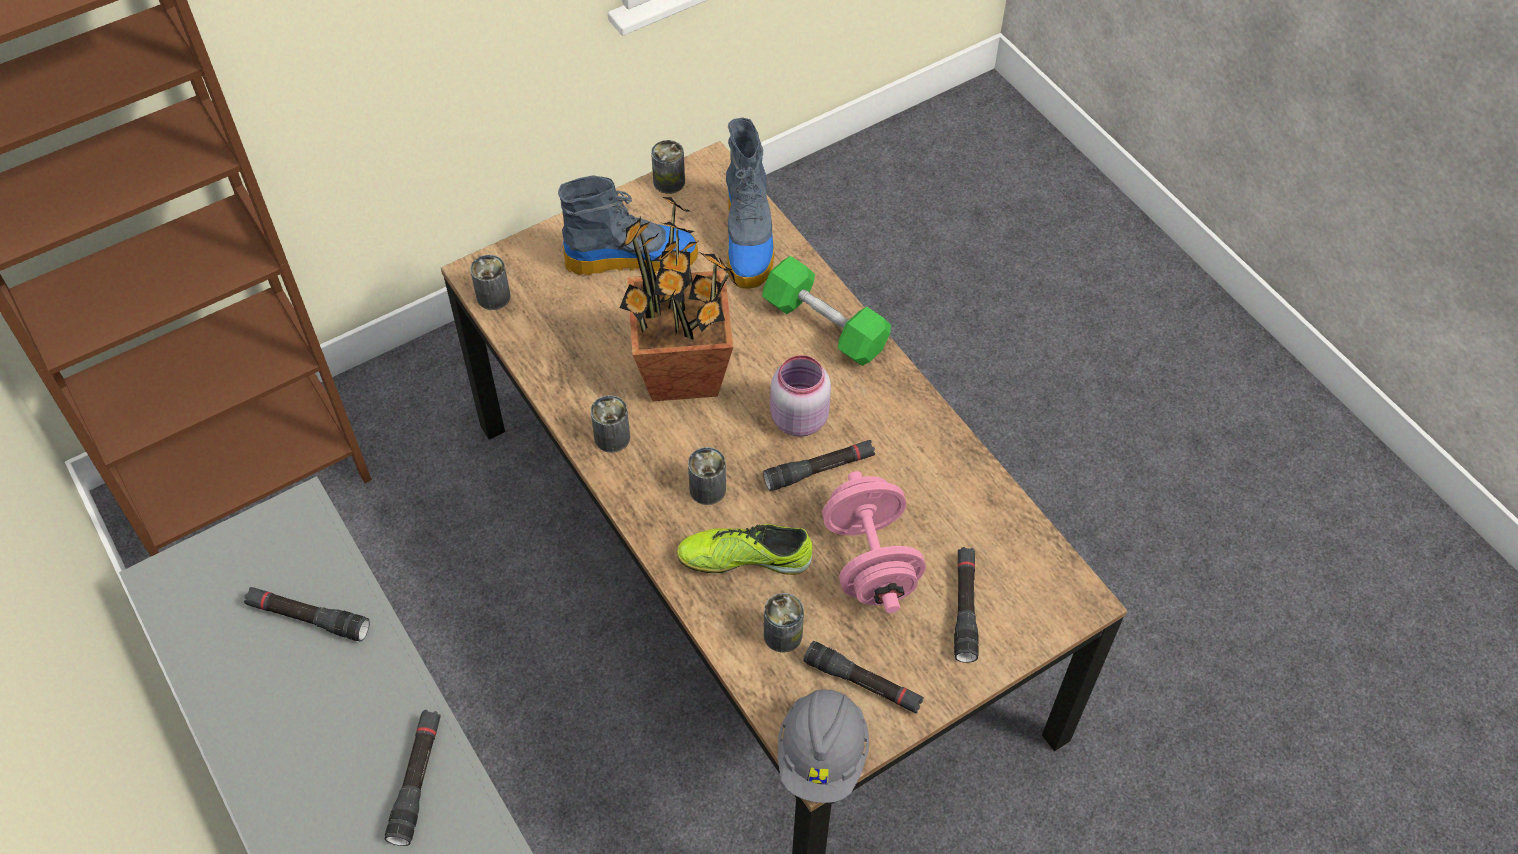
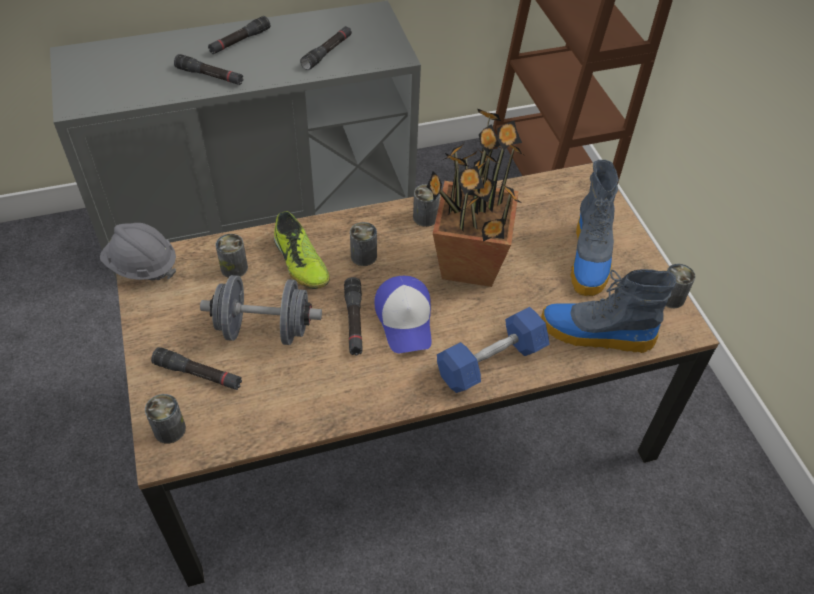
camera: 105 degrees right, 5 degrees down
can [470,255,511,310] -> can moved to [145,394,186,444]
shoe [677,524,812,575] -> shoe turned 135 degrees clockwise [274,211,330,289]
green dumbbell [762,256,891,366] -> blue dumbbell [437,307,550,393]
pink jar [770,355,831,437] -> cap [374,276,431,353]
black flashlight [803,641,924,713] -> black flashlight moved to [208,16,270,54]
pink dumbbell [822,471,926,613] -> grey dumbbell [200,275,322,345]

